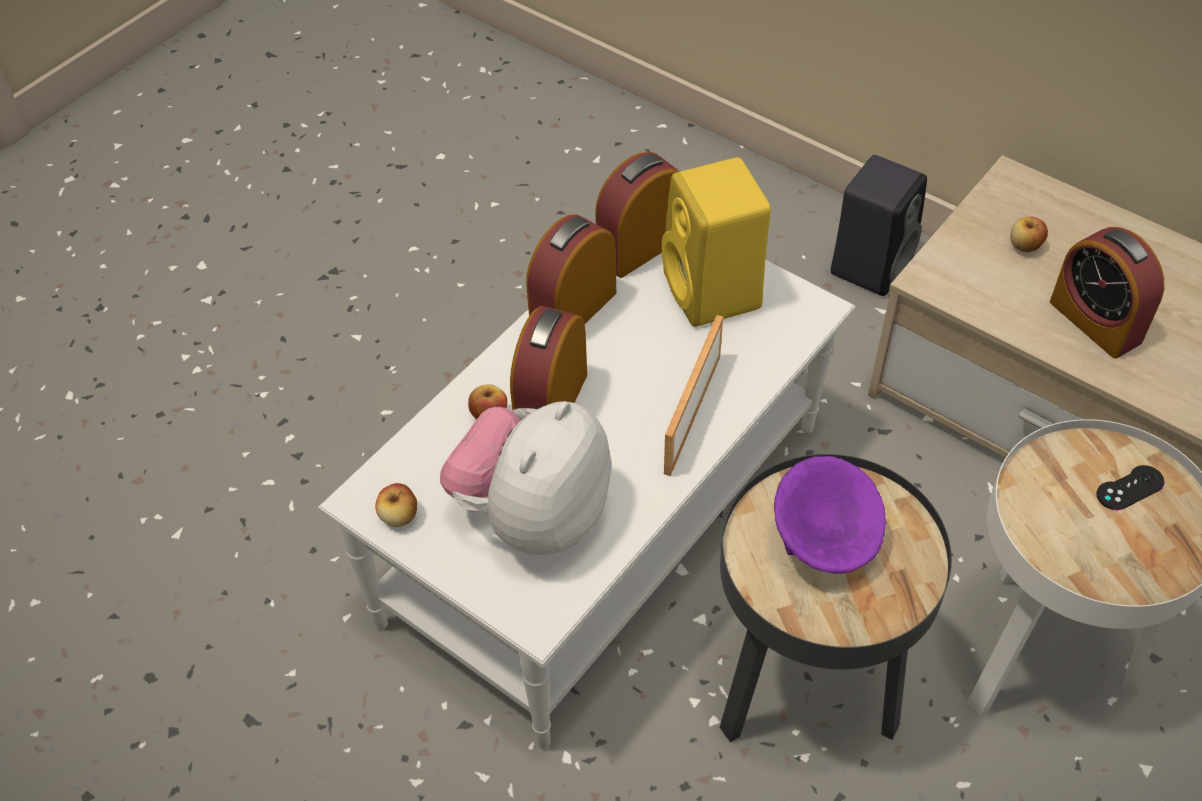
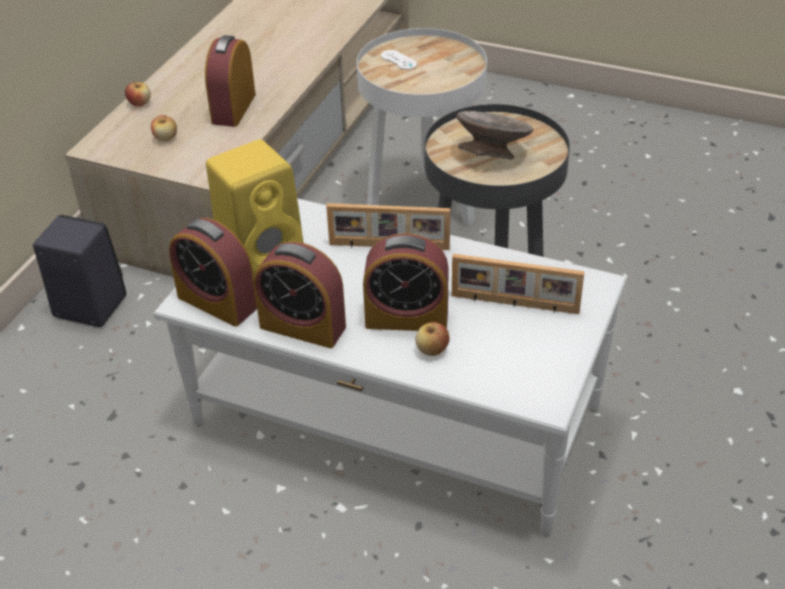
camera: 105 degrees left, 10 degrees down
apple [375,483,417,527] -> apple moved to [125,81,151,107]
plush toy [440,401,611,555] -> picture frame [452,254,585,314]
purple bowl [774,456,886,573] -> grey bowl [456,111,533,160]
alarm clock [1050,227,1164,359] -> alarm clock turned 150 degrees clockwise [205,35,256,127]
black game controller [1097,465,1164,510] -> white game controller [381,50,417,70]

